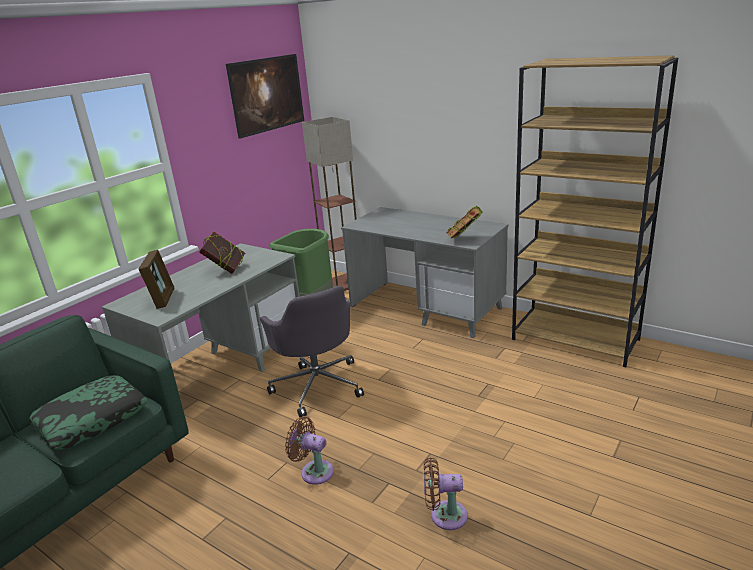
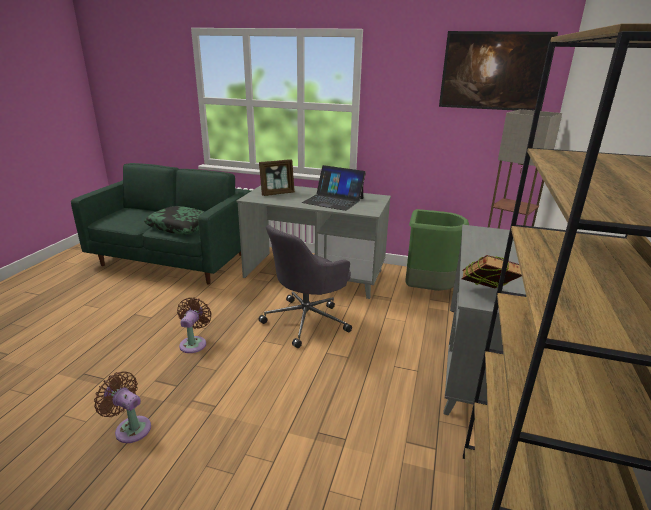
camera: 70 degrees right, 0 degrees up
book [199,231,245,274] -> laptop [302,165,366,211]
brown fan [424,458,468,530] -> brown fan turned 45 degrees counterclockwise [94,371,151,443]

